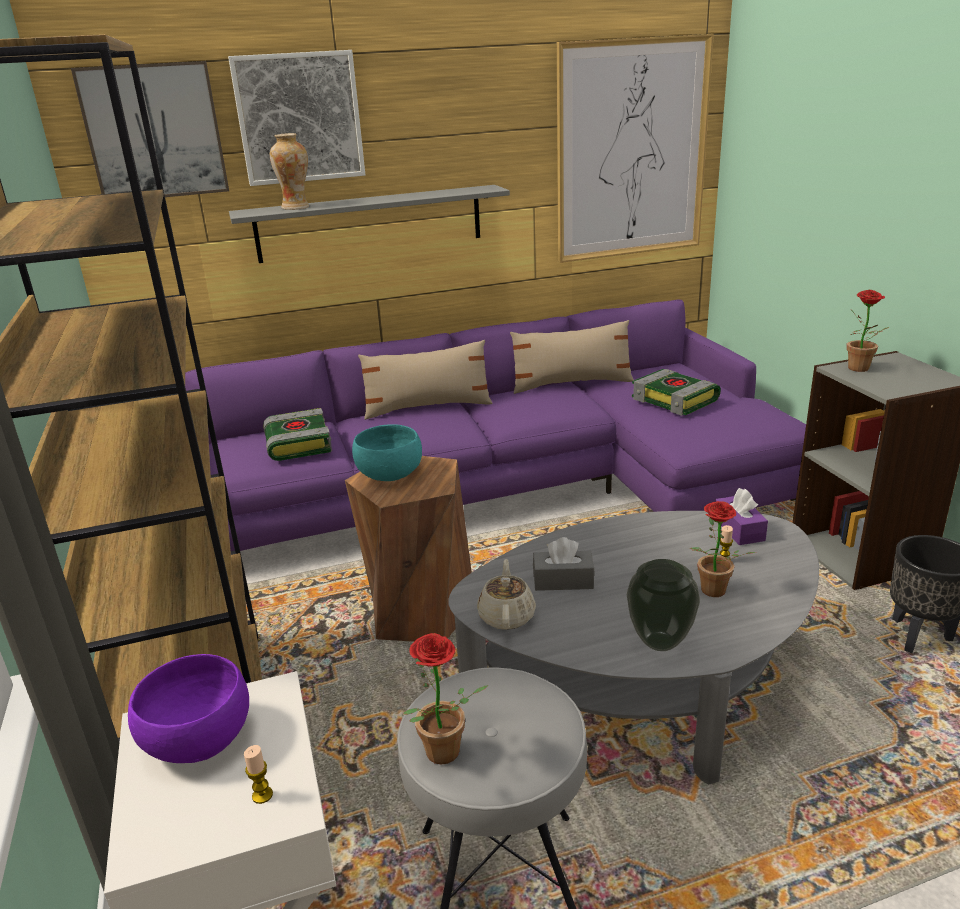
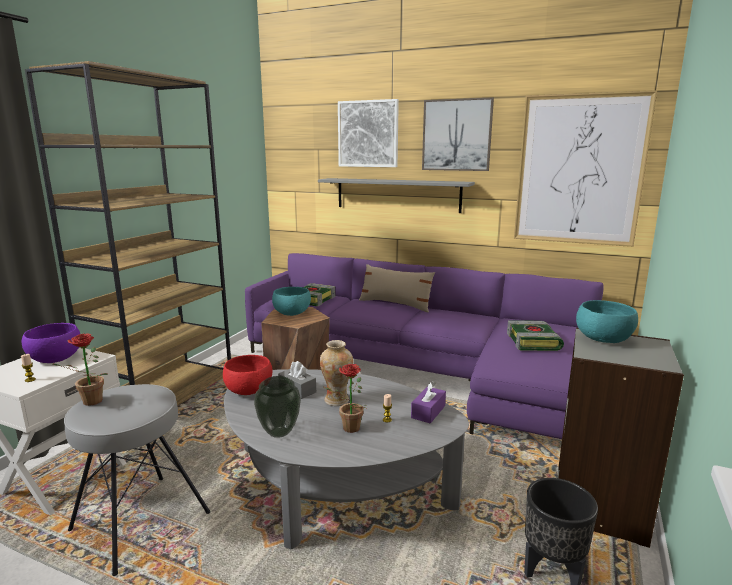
camera: 40 degrees right, 10 degrees down
picture [71,61,229,197] -> picture moved to [422,97,494,171]
vase [270,133,309,210] -> vase moved to [320,340,353,406]
beige teapot [477,559,536,630] -> red bowl [223,355,272,395]
beige pillow [510,320,634,394] -> none
potted plant [847,290,889,372] -> turquoise bowl [576,300,638,343]

